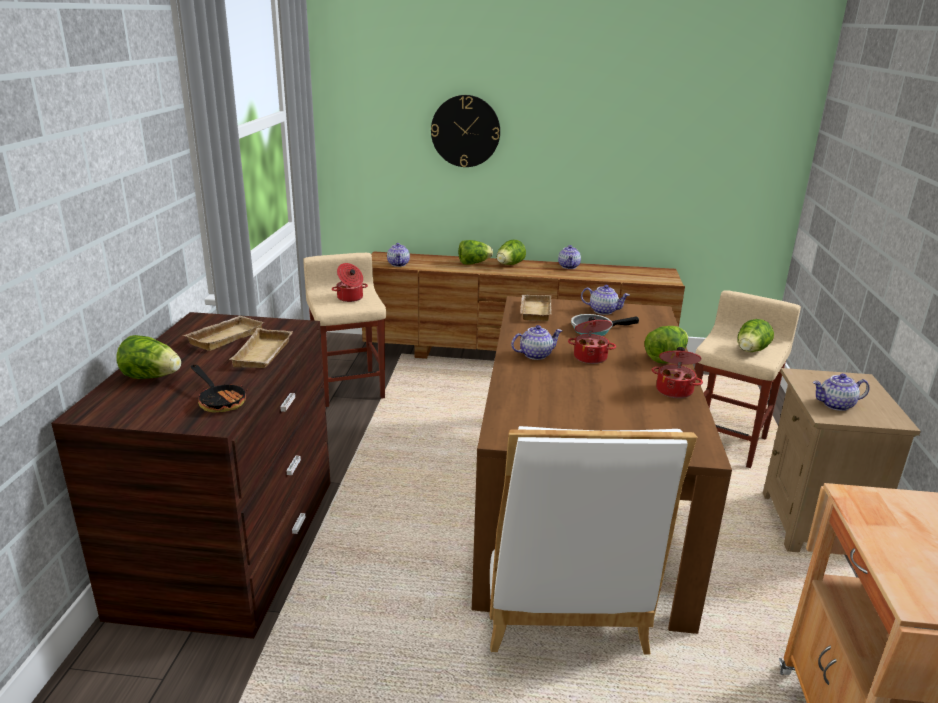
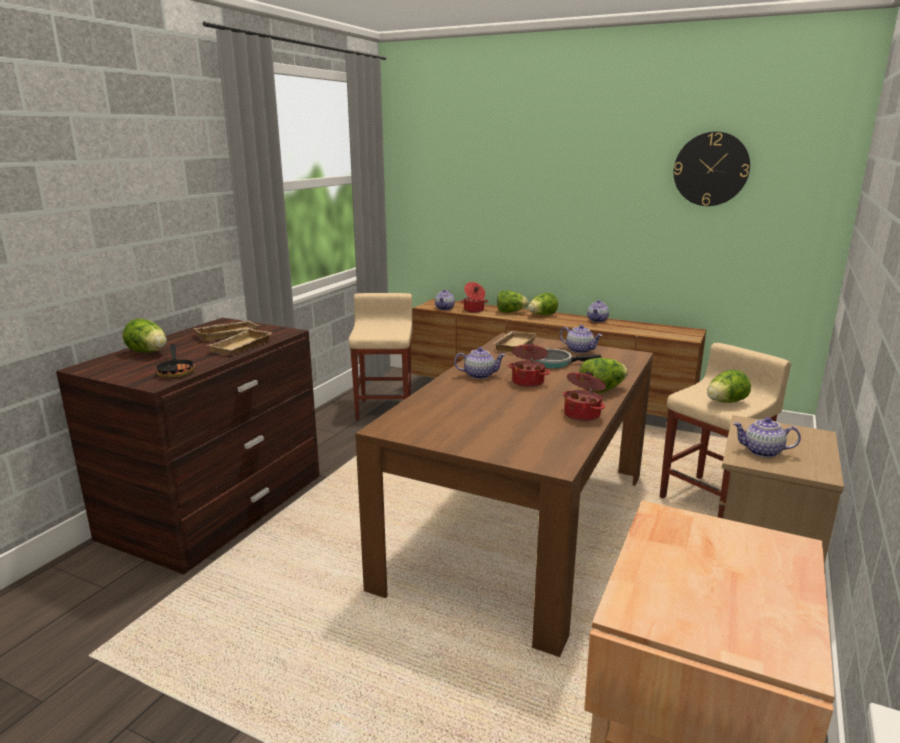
camera: 20 degrees right, 5 degrees down
cooking pot [332,263,368,302] -> cooking pot moved to [460,282,489,312]
wall clock [431,95,500,167] -> wall clock moved to [674,132,750,206]
white chair [489,426,697,654] -> none

